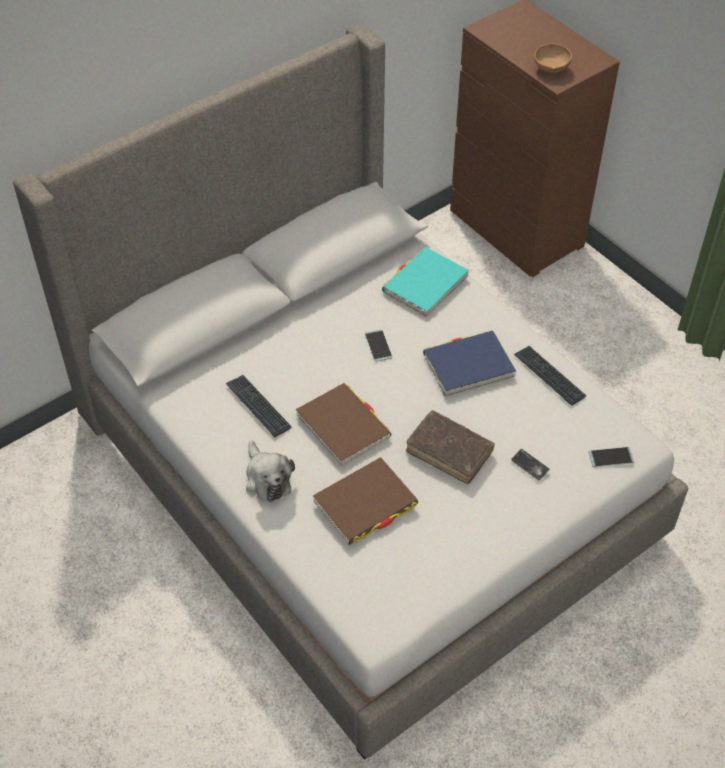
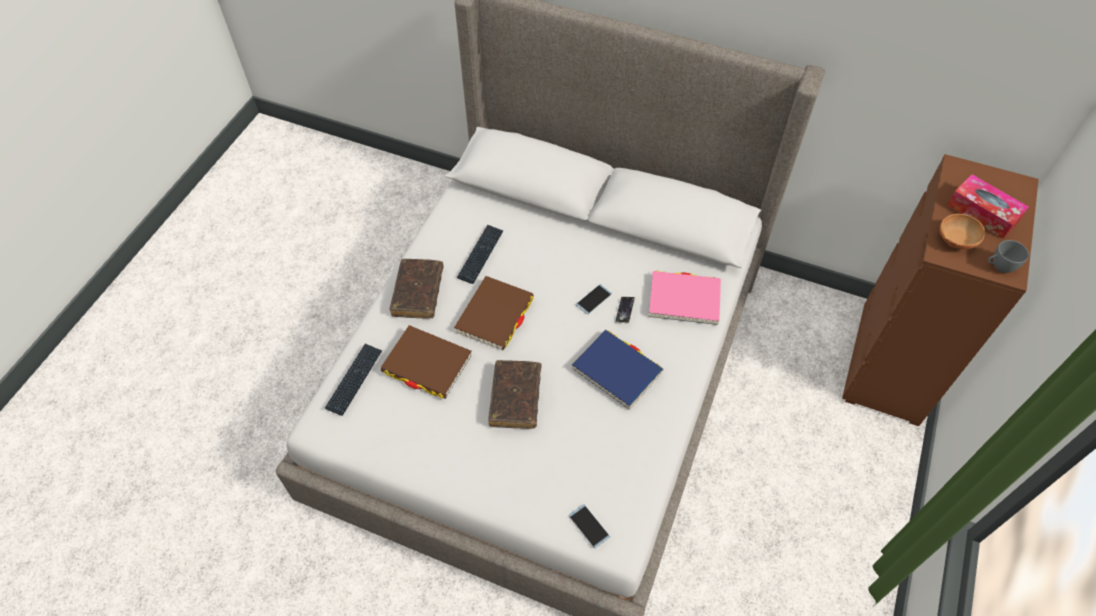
camera: 60 degrees right, 5 degrees up
plush toy [246,440,295,502] -> brown book [390,259,444,319]
turquoise book [382,247,469,317] -> pink book [649,271,721,325]
phone [511,448,550,481] -> phone moved to [615,297,635,323]
keyboard [514,346,586,406] -> keyboard moved to [325,344,382,416]
none -> tissue box [947,174,1029,239]
none -> grey cup [988,240,1029,273]

